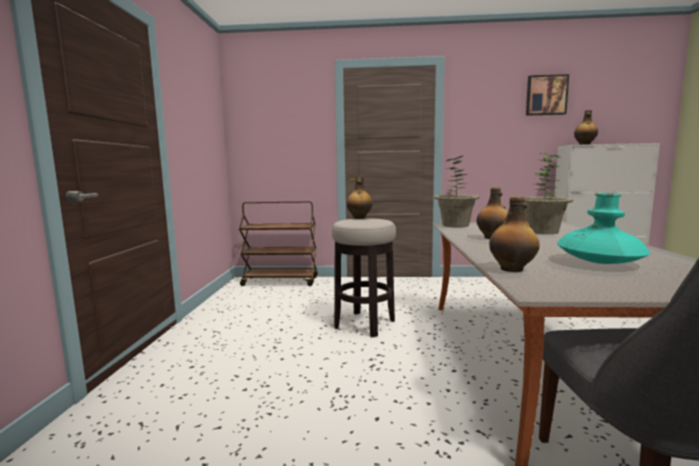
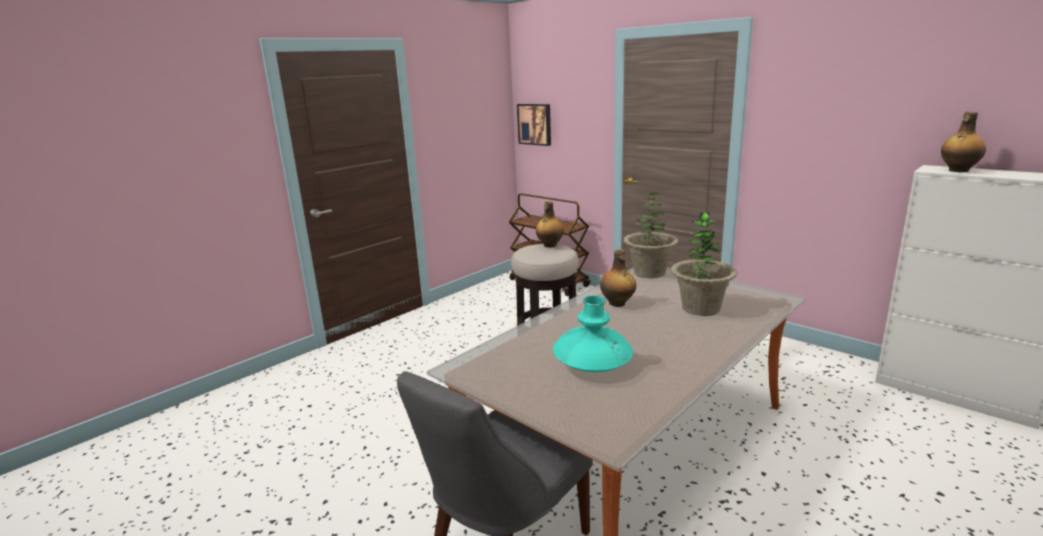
camera: 40 degrees right, 10 degrees up
bottle [489,196,540,272] -> none
picture [526,74,569,116] -> picture moved to [517,104,551,146]

